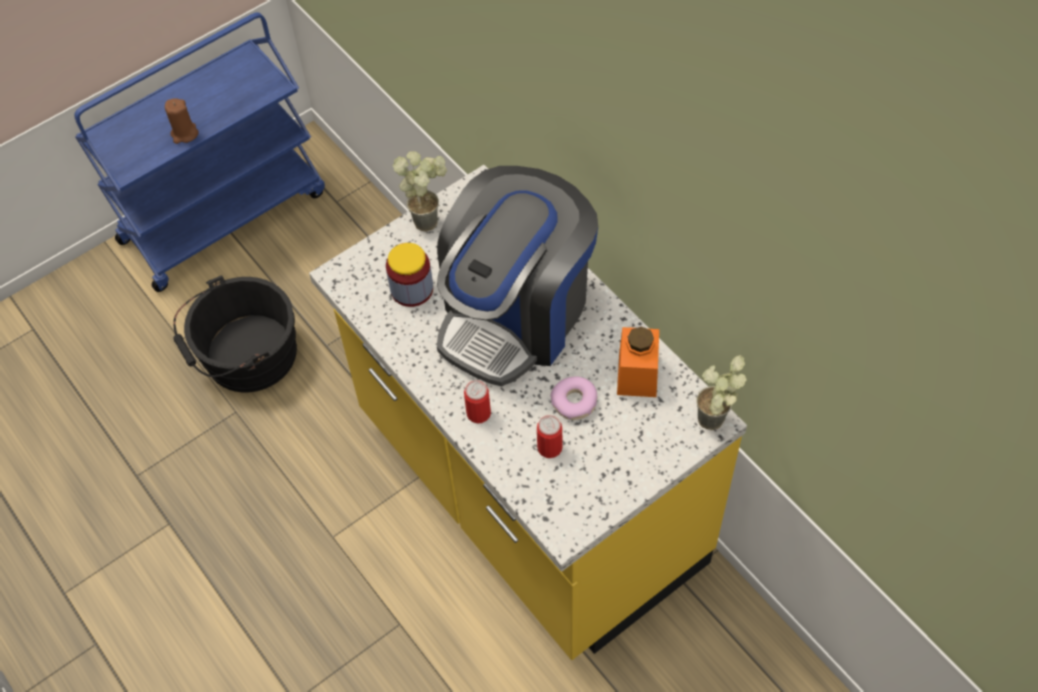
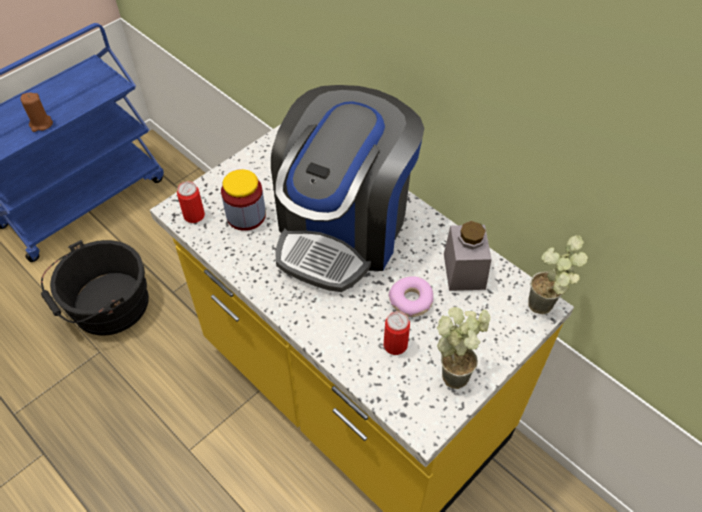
camera: 10 degrees left, 5 degrees down
potted plant [392,151,447,232] -> potted plant moved to [437,307,490,389]
can [464,380,491,424] -> can moved to [177,181,205,223]
orange jar [617,326,659,397] -> grey jar [444,221,492,291]

